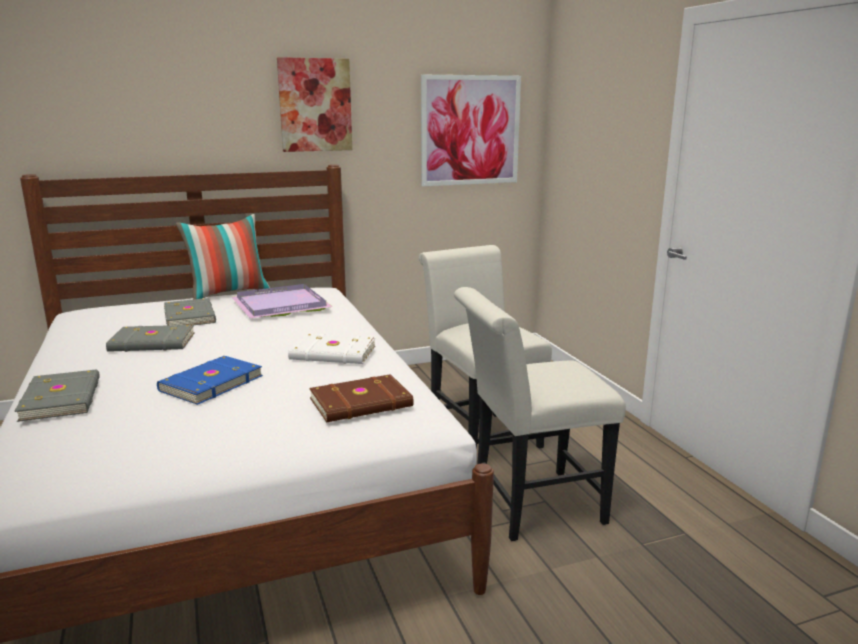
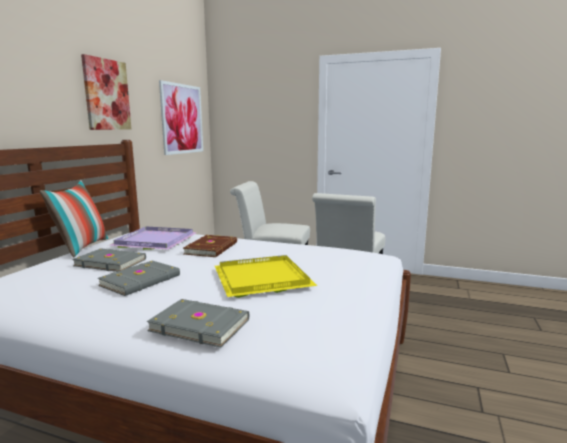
camera: 50 degrees left, 5 degrees down
blue book [157,356,263,405] -> yellow tray [215,255,317,298]
white book [288,334,375,364] -> none
brown book [309,374,414,422] -> brown book moved to [183,235,237,257]

